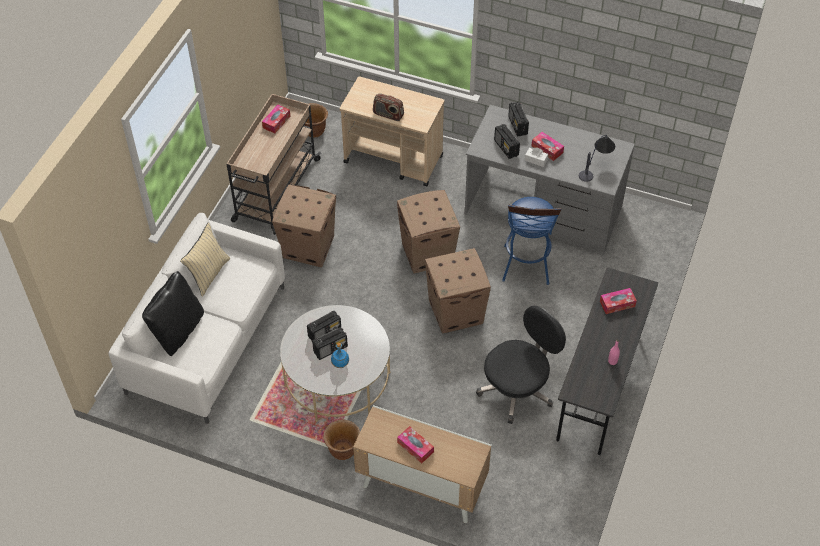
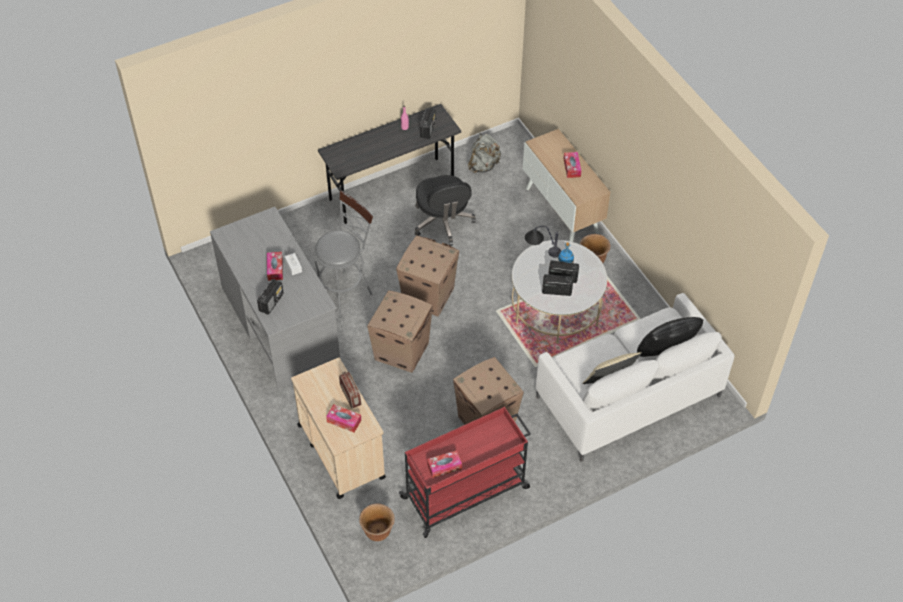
camera: 140 degrees left, 0 degrees up
beige cart [227,94,322,235] -> red cart [399,407,531,538]
black office chair [476,306,566,424] -> black office chair turned 105 degrees counterclockwise [415,175,476,246]
radio [494,124,520,159] -> radio moved to [420,108,436,139]
blue stool [502,197,561,285] -> grey stool [315,190,373,318]
table lamp [579,135,615,182] -> table lamp moved to [525,226,561,258]
tissue box [600,288,637,314] -> tissue box moved to [326,404,361,433]
none -> grey backpack [468,133,501,173]

